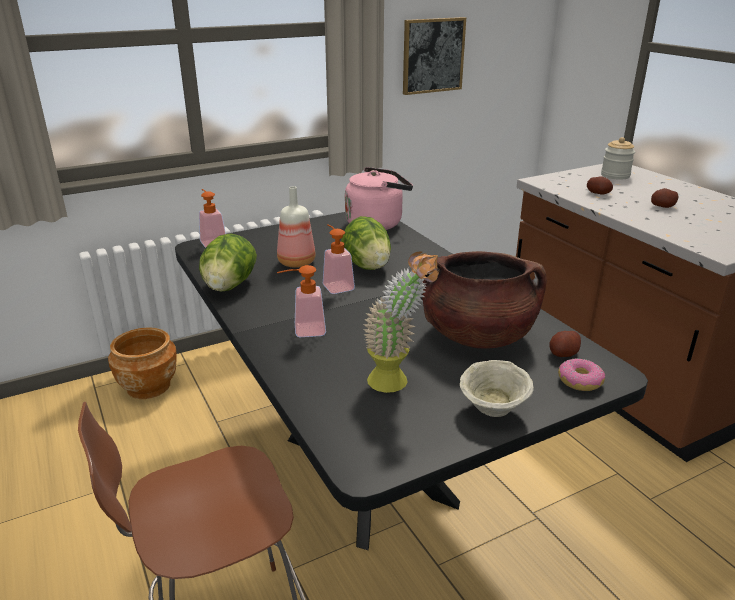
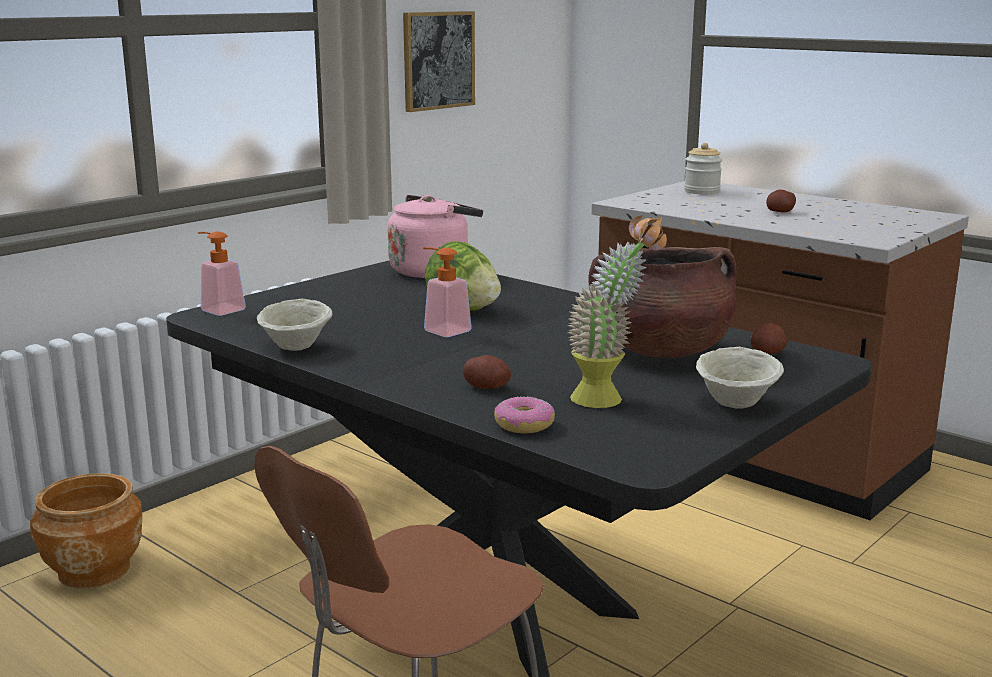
camera: 20 degrees left, 10 degrees down
lettuce [199,233,257,292] -> beige bowl [257,299,332,351]
bottle [277,186,316,268] -> none
soap dispenser [277,265,326,337] -> none
donut [558,358,605,391] -> donut moved to [494,397,555,433]
potato [587,176,613,195] -> potato moved to [463,355,511,389]

